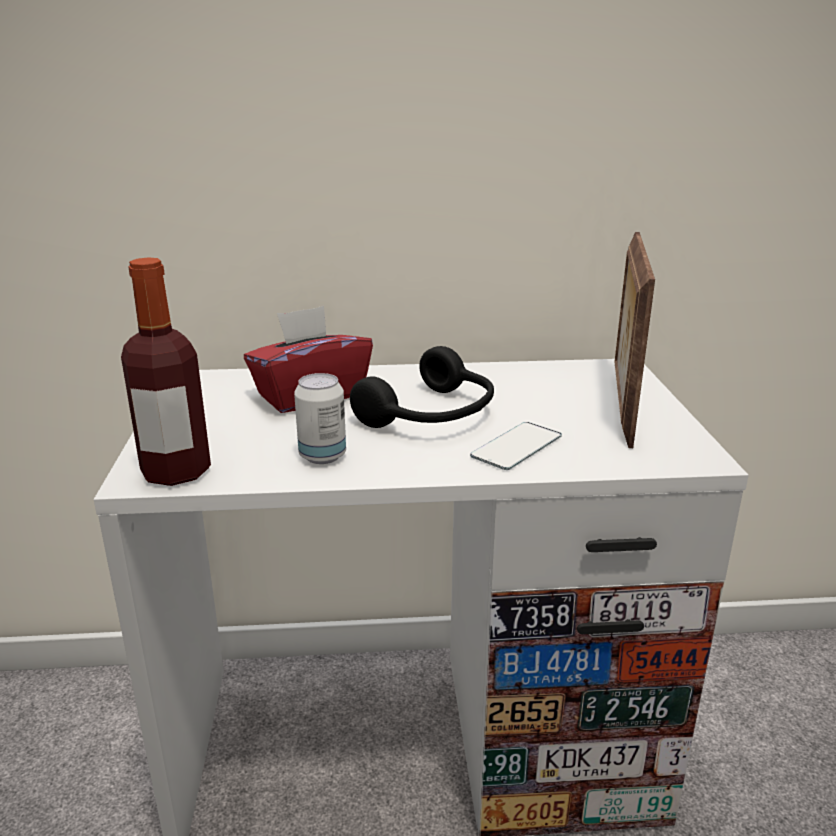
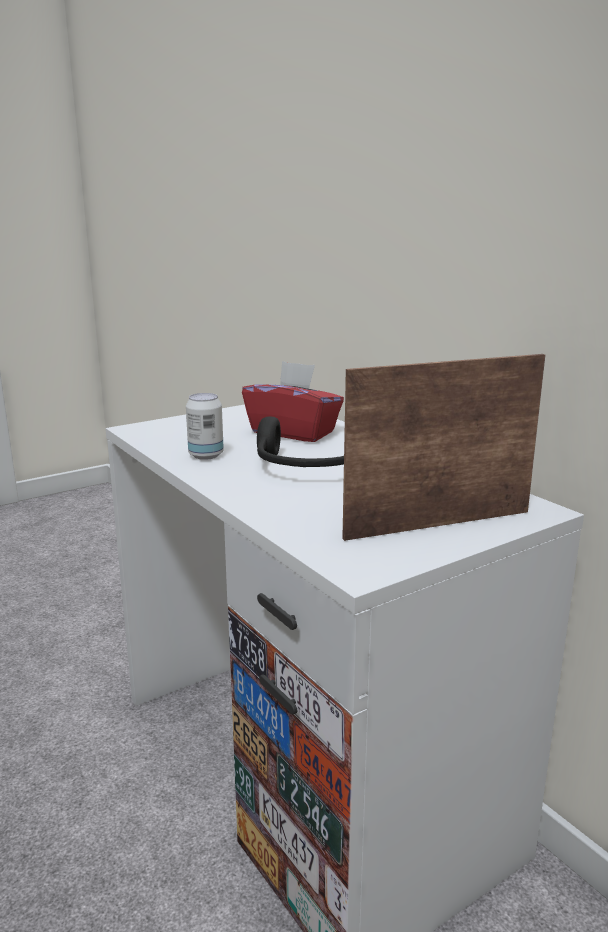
camera: 60 degrees right, 5 degrees down
bottle [121,257,211,486] -> none
phone [470,422,562,470] -> none

